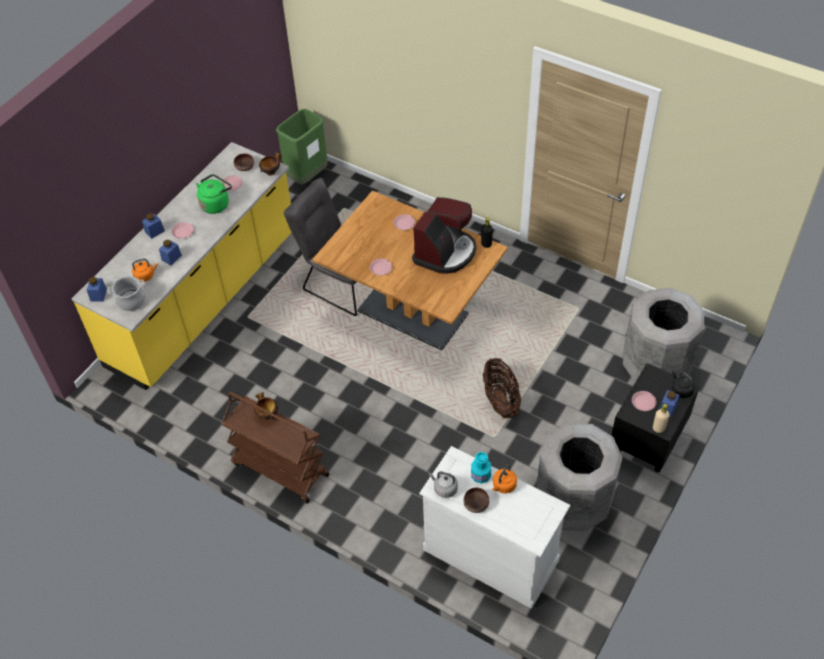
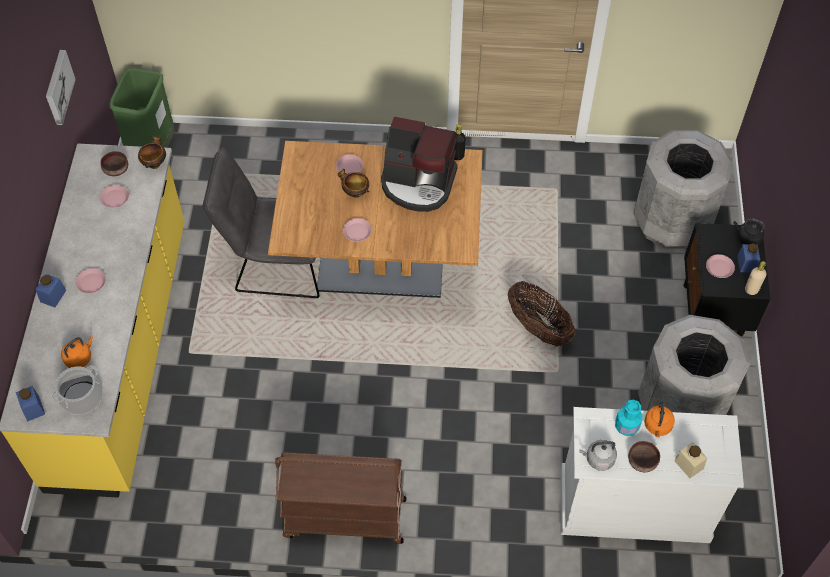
camera: 30 degrees left, 5 degrees up
blue jar [159,240,182,265] -> none
green kettle [196,174,232,214] -> none
bowl [254,392,278,420] -> bowl moved to [338,169,369,198]
coffee machine [412,197,476,274] -> coffee machine turned 105 degrees clockwise [381,117,458,212]
none -> picture [46,50,76,125]
none -> beige jar [675,442,707,478]

